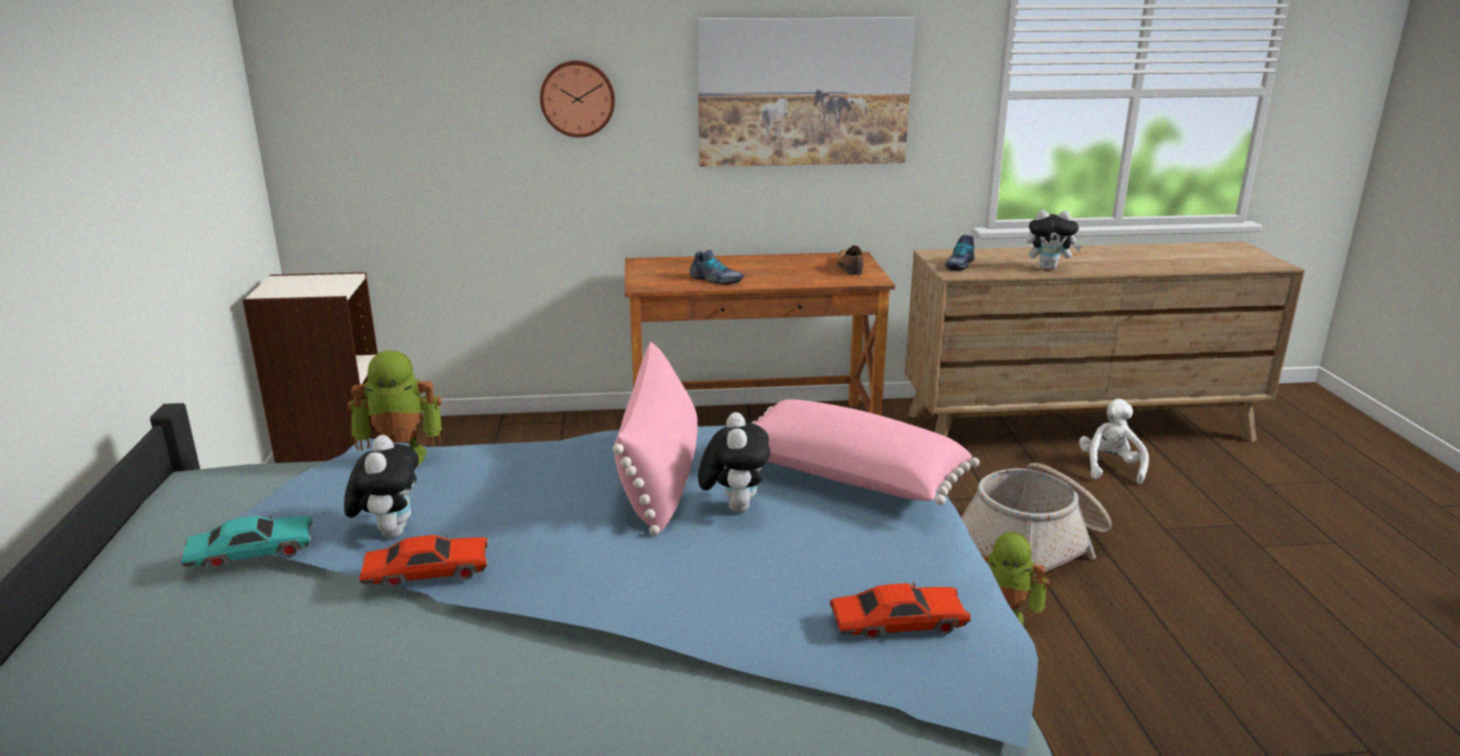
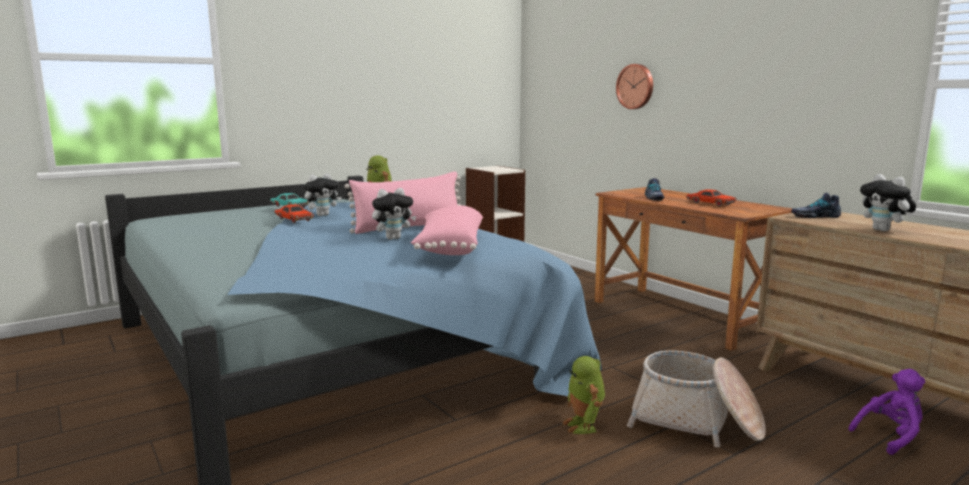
camera: 60 degrees right, 10 degrees down
picture [697,17,915,167] -> none
red toy car [830,581,971,640] -> red toy car moved to [686,189,736,207]
shoe [837,245,864,275] -> none
white plush toy [1079,399,1149,484] -> purple plush toy [848,369,925,455]

